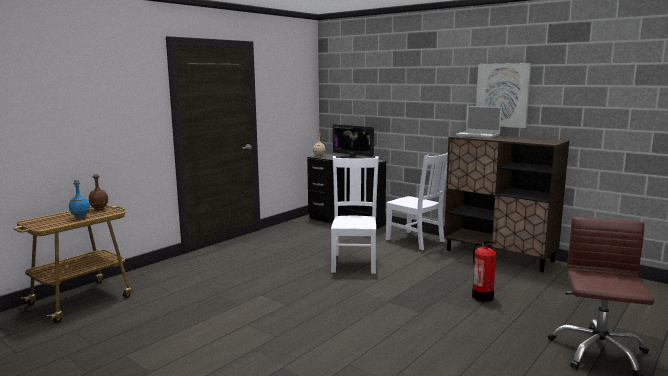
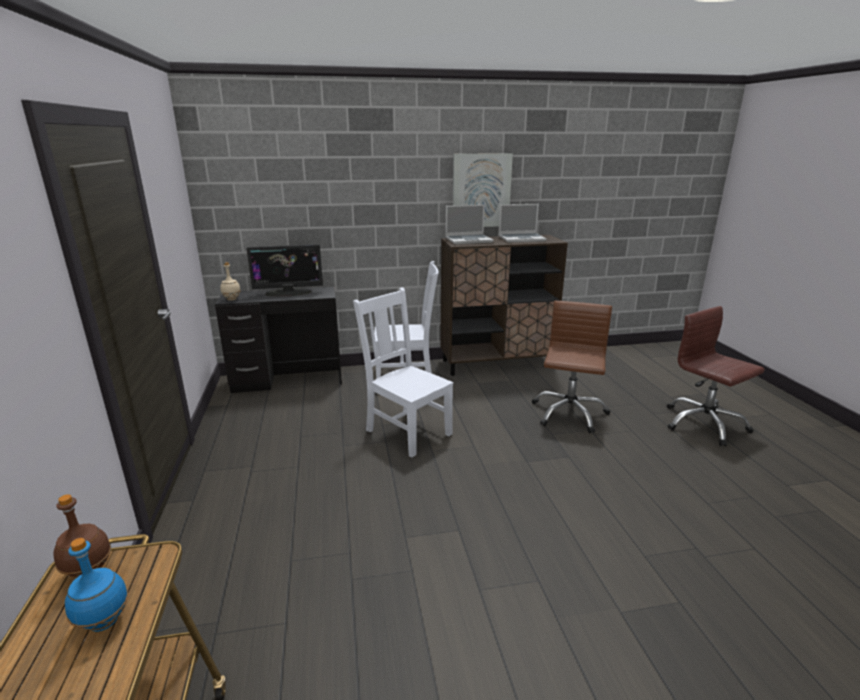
camera: 50 degrees left, 10 degrees up
fire extinguisher [472,241,496,302] -> brown office chair [532,301,612,433]
none -> laptop [499,204,547,242]

